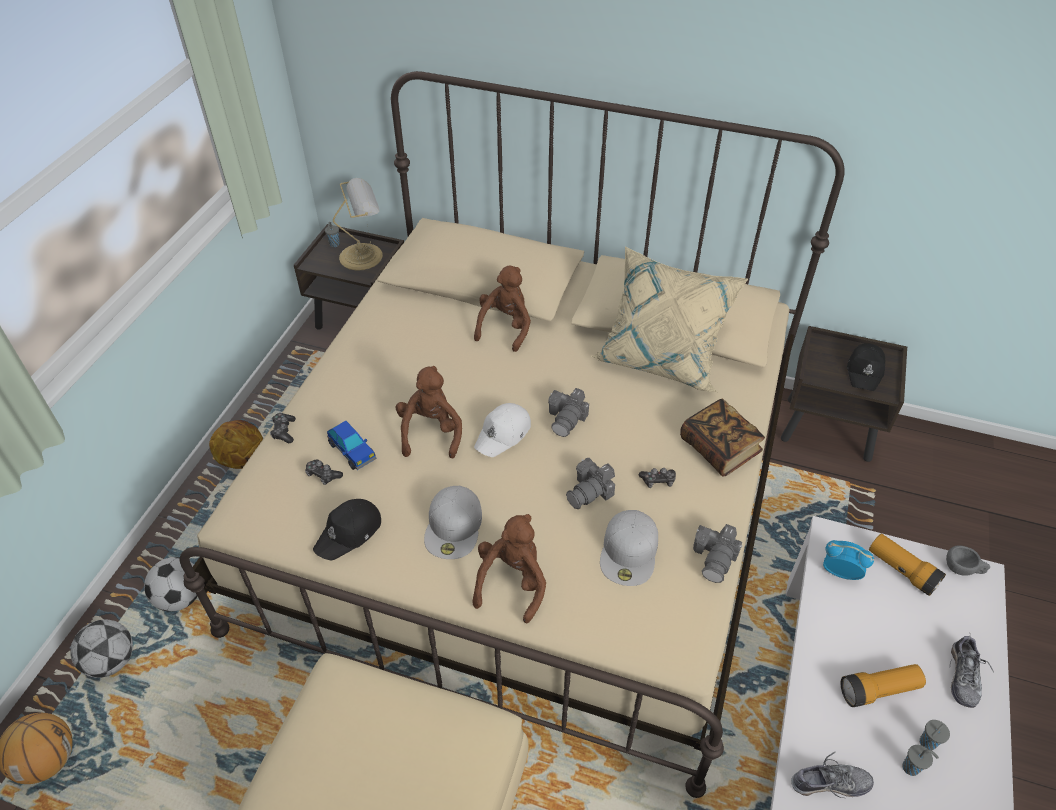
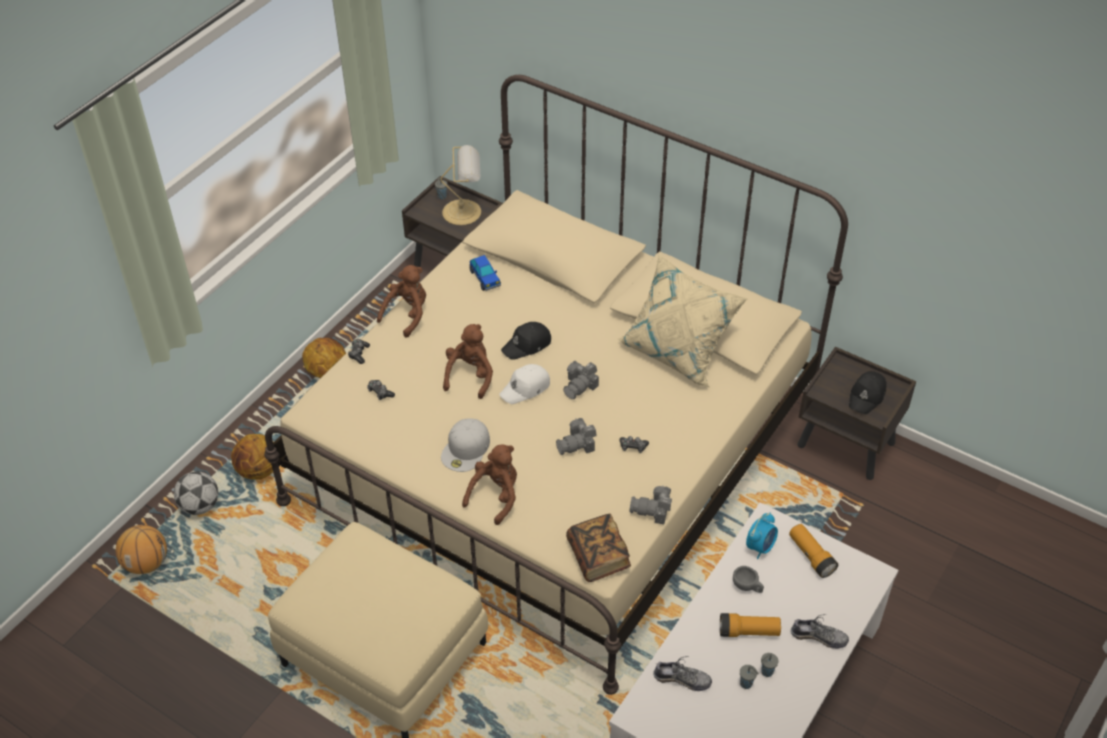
camera: 15 degrees right, 0 degrees up
football [144,557,198,612] -> basketball [231,434,273,480]
black cap [313,499,381,560] -> black cap moved to [501,322,551,360]
toy car [327,421,376,470] -> toy car moved to [469,255,501,291]
brown plush toy [474,266,531,352] -> brown plush toy moved to [377,265,426,338]
white cap [600,510,658,586] -> none
book [680,399,765,476] -> book moved to [566,513,631,582]
camera [693,524,743,583] -> camera turned 60 degrees clockwise [629,485,672,524]
alarm clock [823,540,874,580] -> alarm clock turned 90 degrees clockwise [746,512,778,559]
grey cup [946,545,990,576] -> grey cup moved to [733,566,764,593]
shoe [950,636,994,708] -> shoe turned 105 degrees counterclockwise [791,614,849,649]

